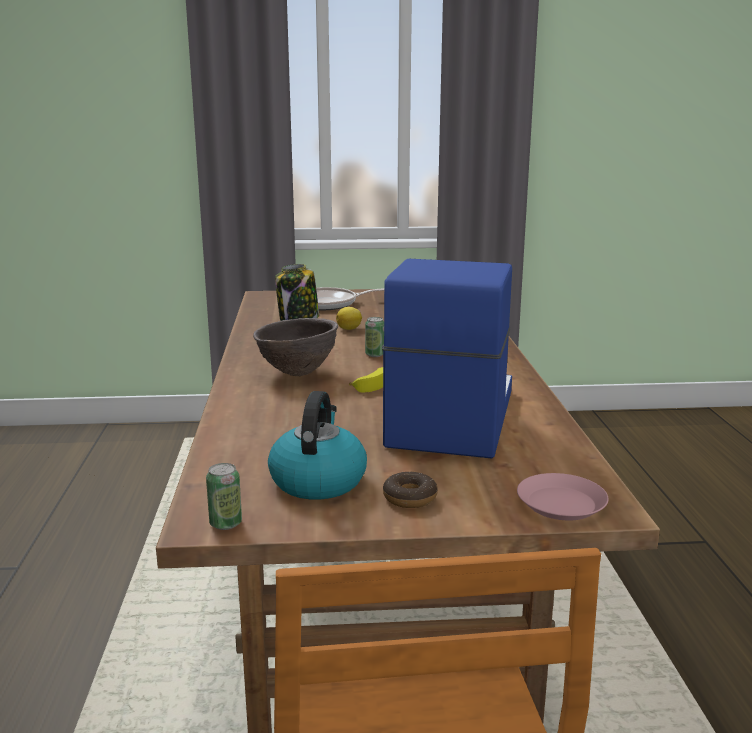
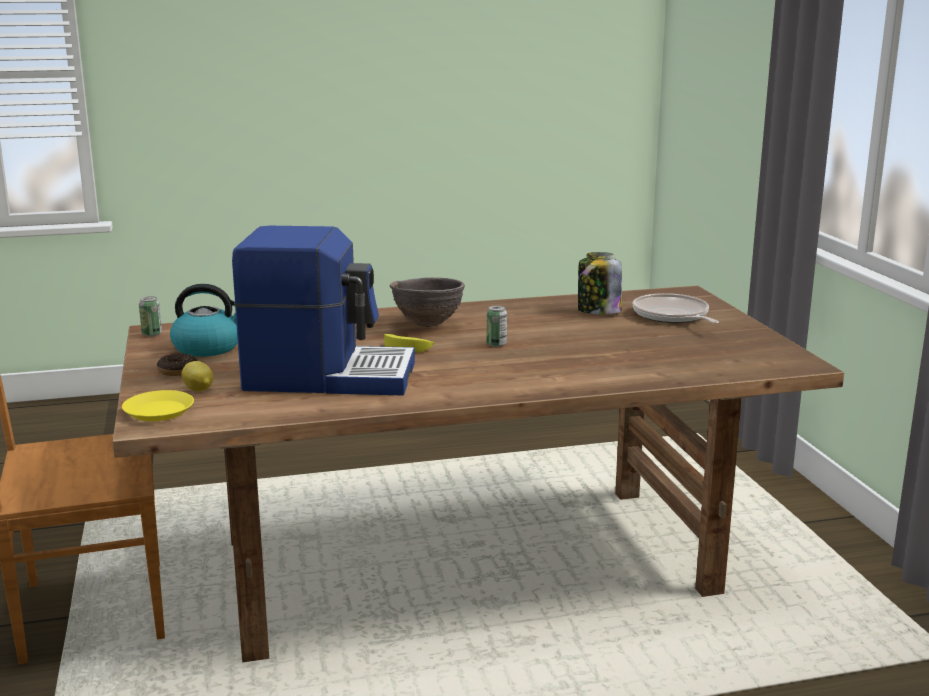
camera: 80 degrees right, 0 degrees up
lemon [336,307,362,330] -> lemon moved to [181,361,213,392]
pink plate [517,473,609,520] -> yellow plate [122,390,194,421]

